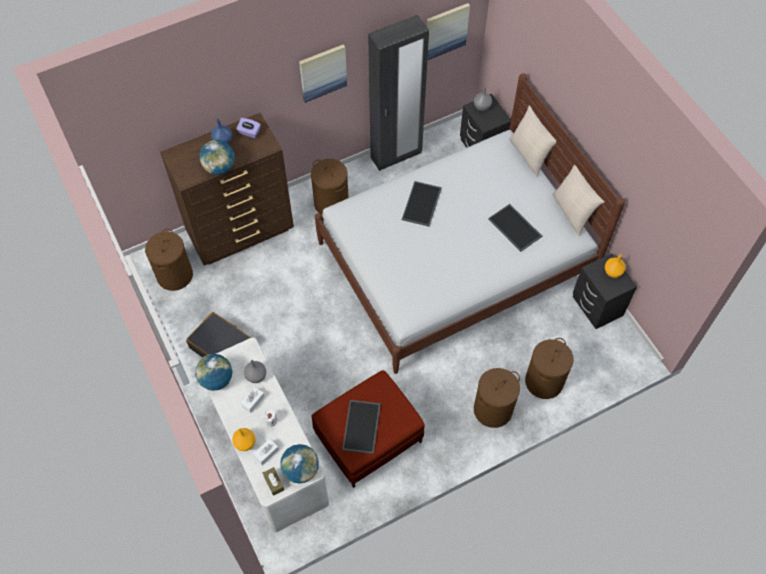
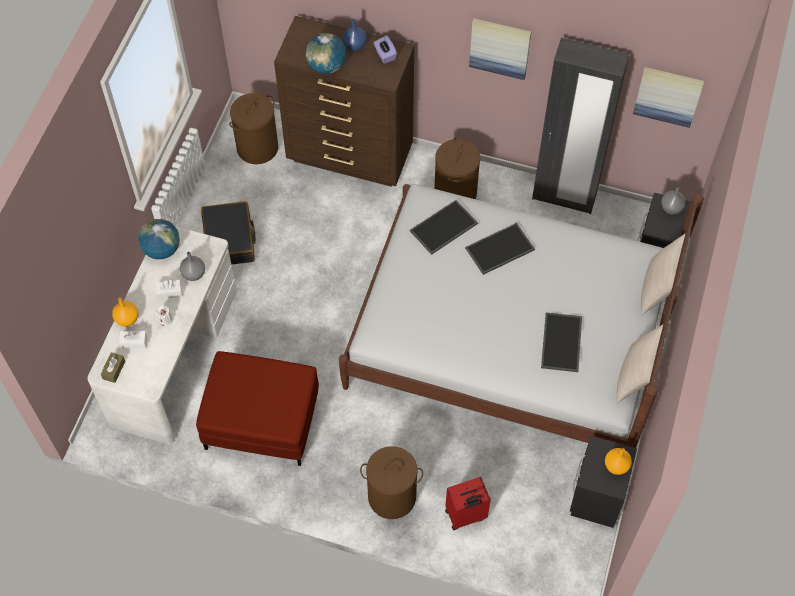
camera: 45 degrees right, 0 degrees up
globe [280,444,319,483] -> none
tray [342,400,381,454] -> tray moved to [410,200,478,255]
brown laundry basket [525,338,574,399] -> red suitcase [445,477,491,530]

